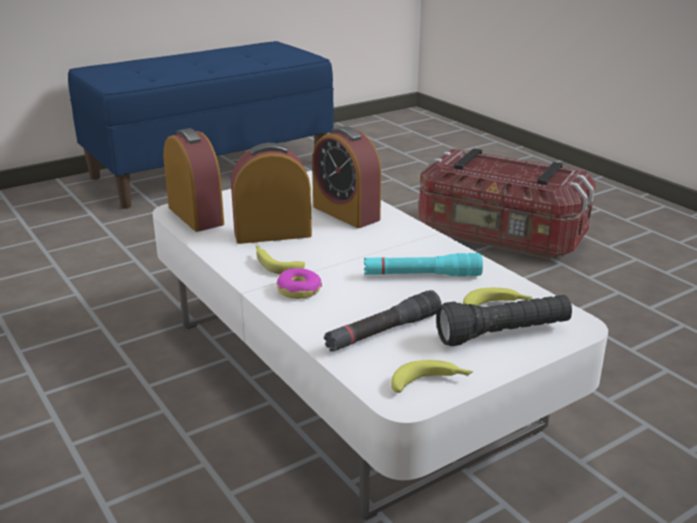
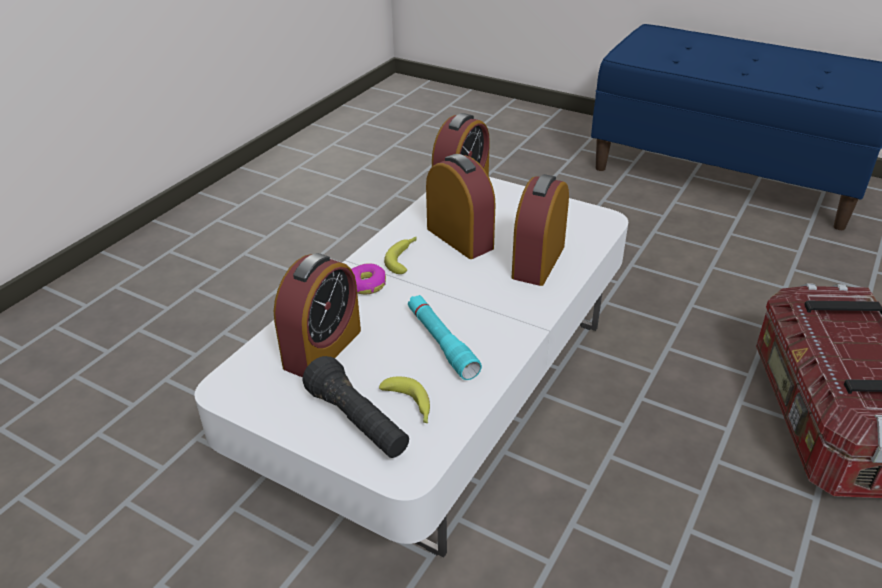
camera: 65 degrees right, 10 degrees up
black flashlight [324,290,442,352] -> alarm clock [274,253,361,377]
banana [391,360,473,393] -> none

